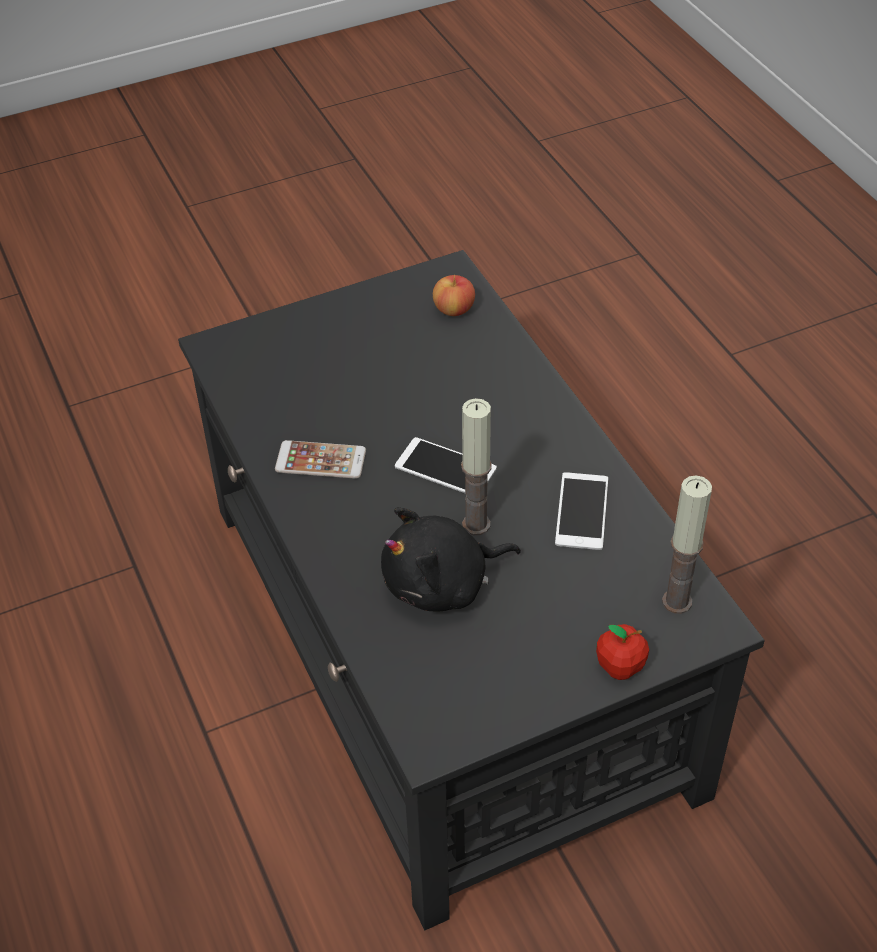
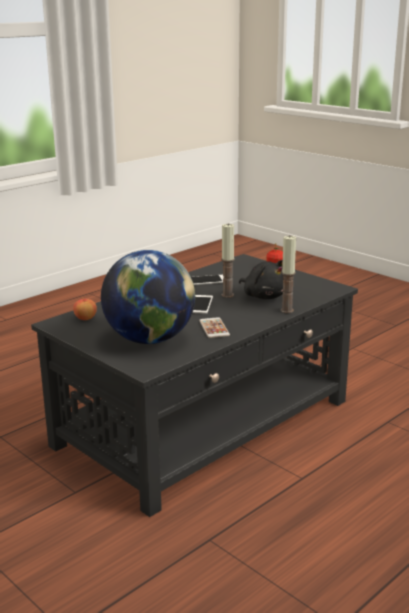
camera: 110 degrees left, 25 degrees down
candle [662,475,712,614] -> candle moved to [280,236,296,313]
none -> globe [101,250,195,344]

